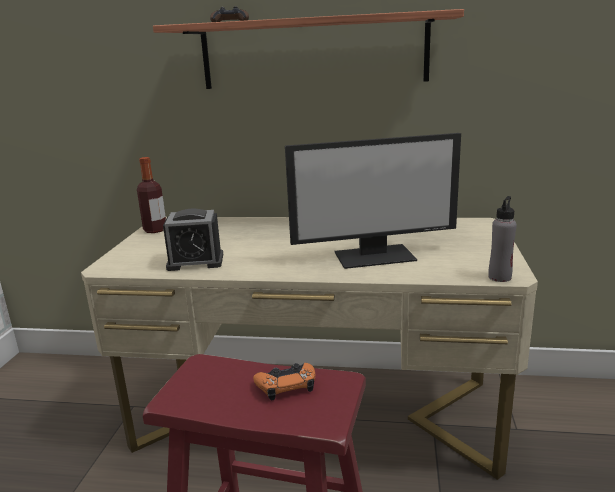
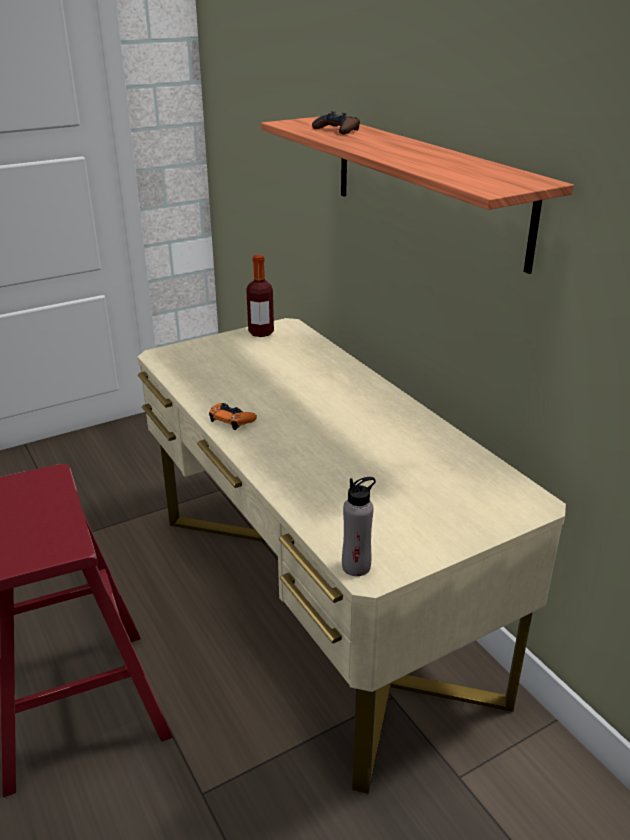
camera: 50 degrees right, 10 degrees up
alarm clock [163,209,223,271] -> none
orange game controller [253,363,315,400] -> orange game controller moved to [209,403,257,430]
monitor [285,133,461,269] -> none

